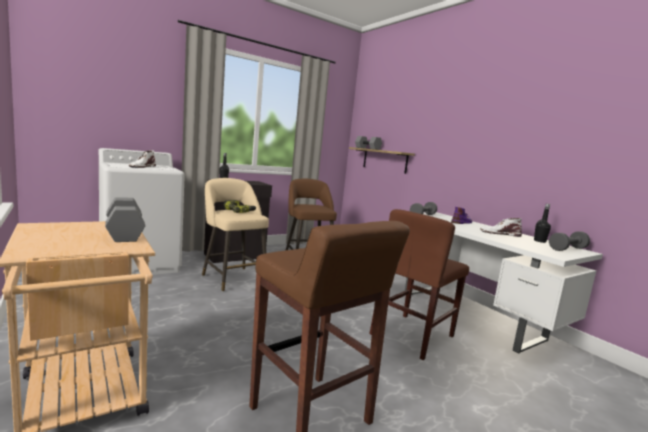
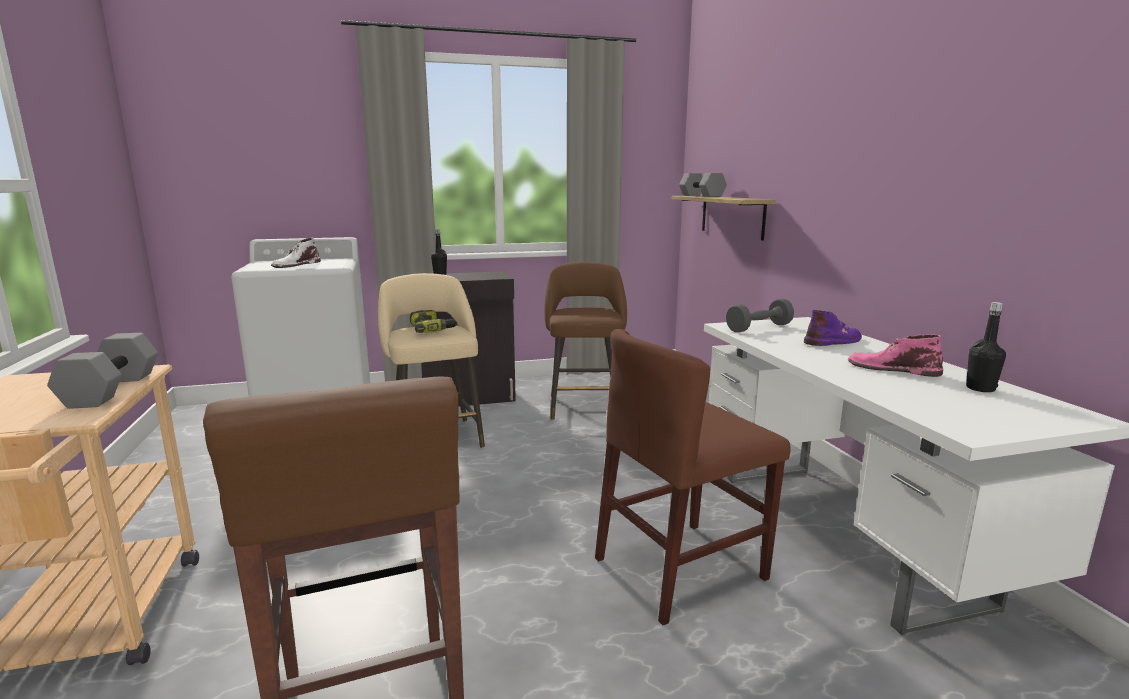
camera: 20 degrees right, 5 degrees up
white boot [480,218,522,237] -> pink boot [848,334,943,377]
grey dumbbell [549,231,590,251] -> none

